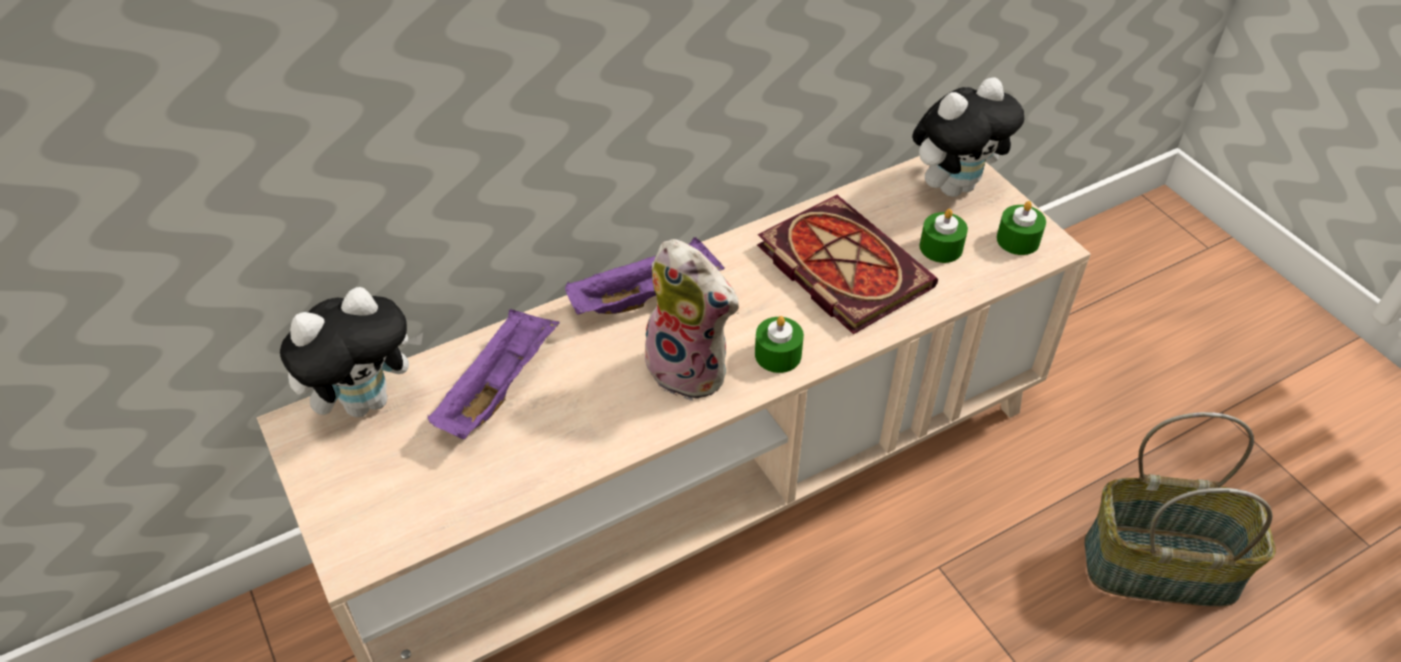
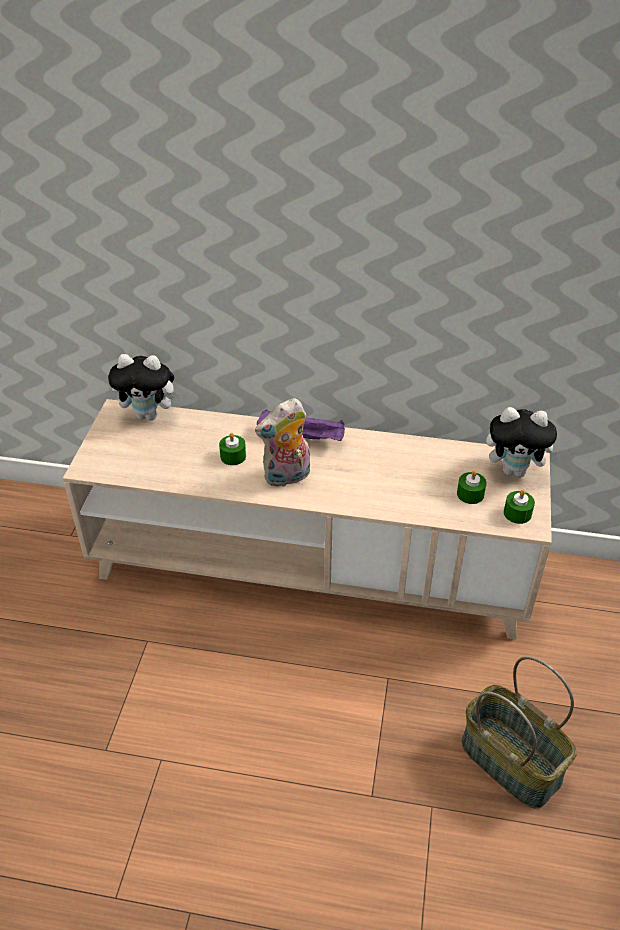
camera: 40 degrees right, 5 degrees down
purple tray [428,308,559,439] -> none
plush toy [642,239,739,401] -> plush toy turned 75 degrees clockwise [255,398,310,487]
green candle [755,316,804,373] -> green candle moved to [219,433,246,465]
book [757,195,938,334] -> none

